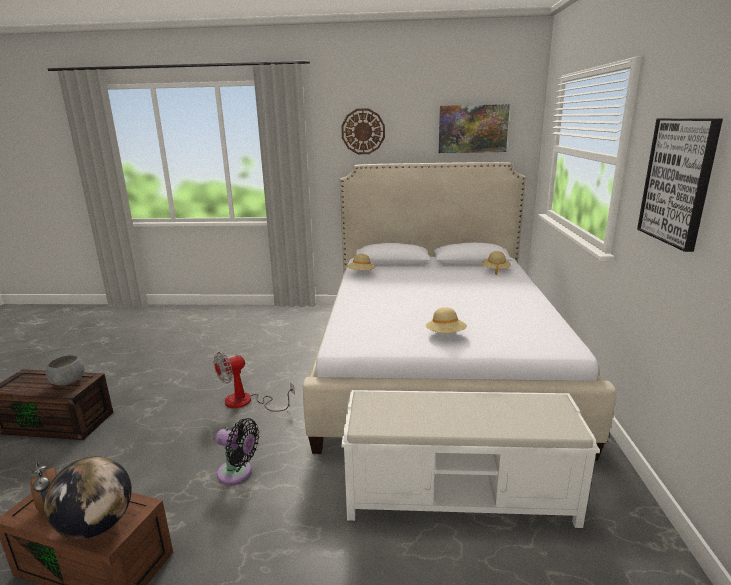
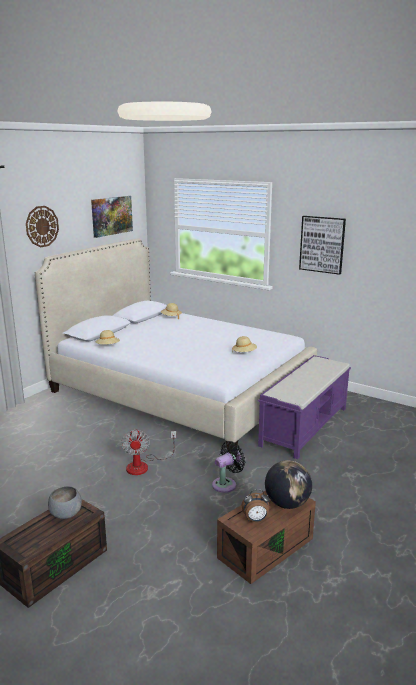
camera: 60 degrees left, 0 degrees up
white bench [341,390,600,528] -> purple bench [258,355,351,459]

